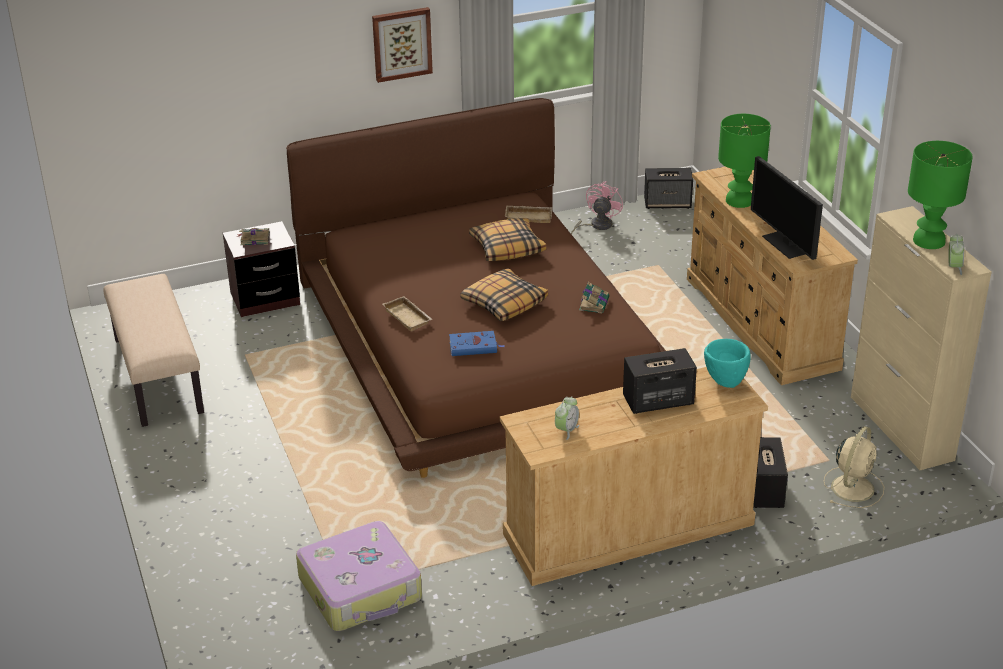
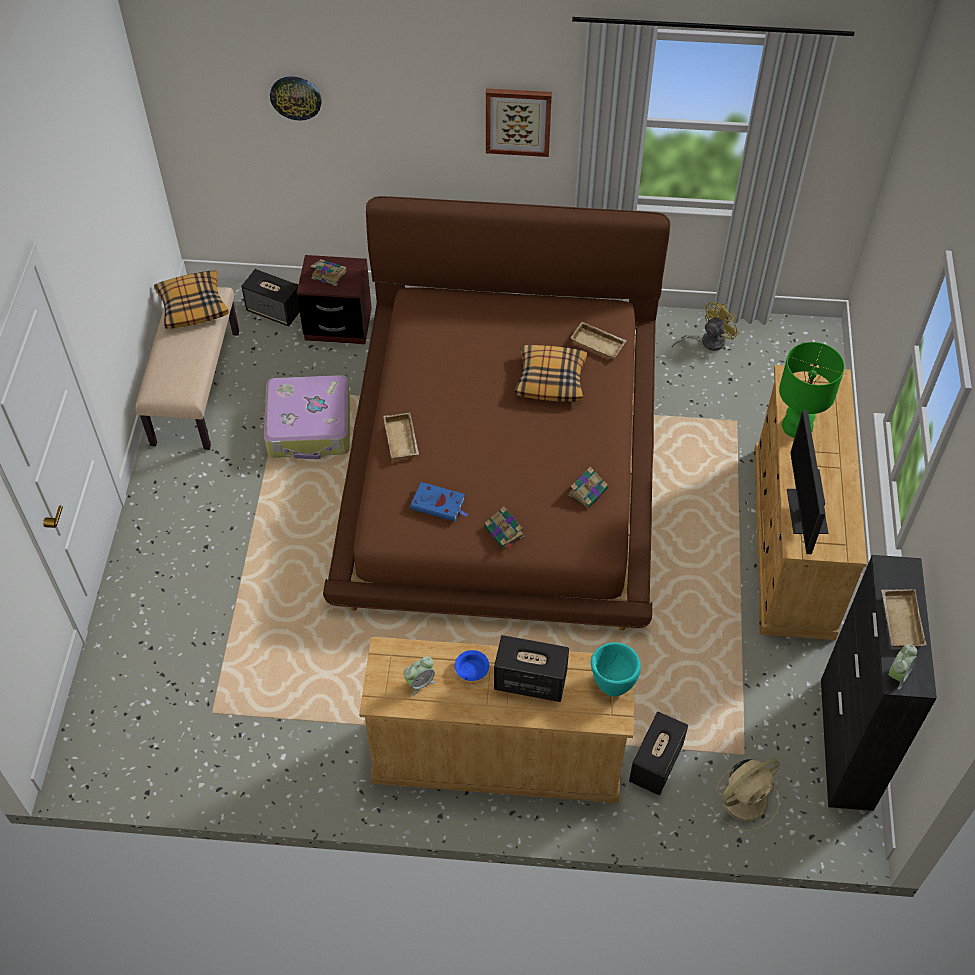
camera: 25 degrees right, 20 degrees up
suitcase [296,521,422,631] -> suitcase moved to [264,375,350,459]
pillow [461,268,548,321] -> pillow moved to [154,271,229,329]
pink fan [571,181,623,235] -> yellow fan [672,302,739,351]
speaker [644,168,693,209] -> speaker moved to [241,269,300,326]
beige cabinet [851,206,992,470] -> black cabinet [821,555,937,811]
green table lamp [908,141,973,249] -> beige tray [881,589,927,647]
none -> wall clock [270,76,322,121]
none -> blue bowl [455,650,489,681]
none -> book [484,506,524,550]

